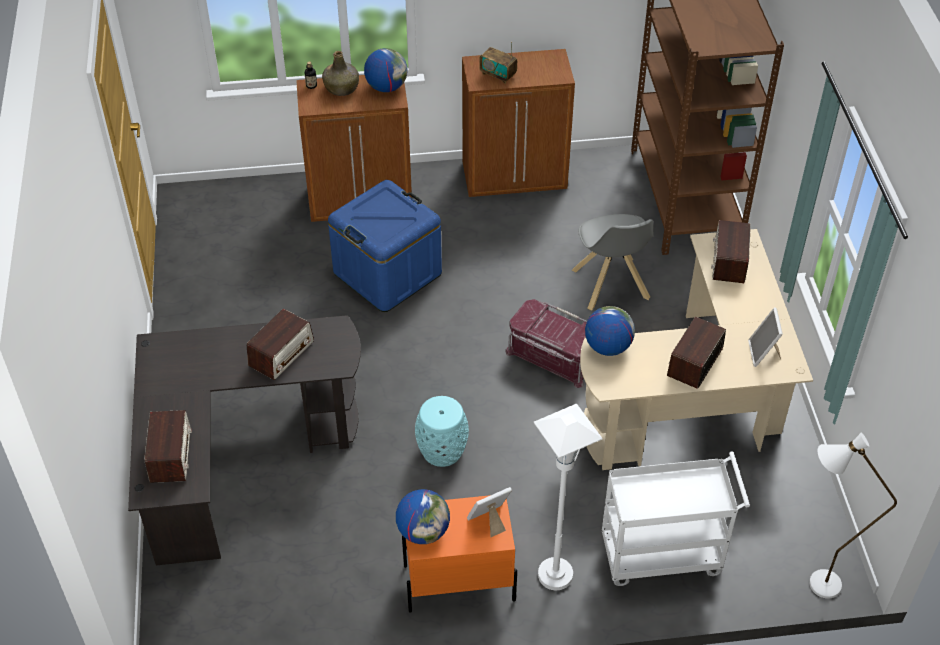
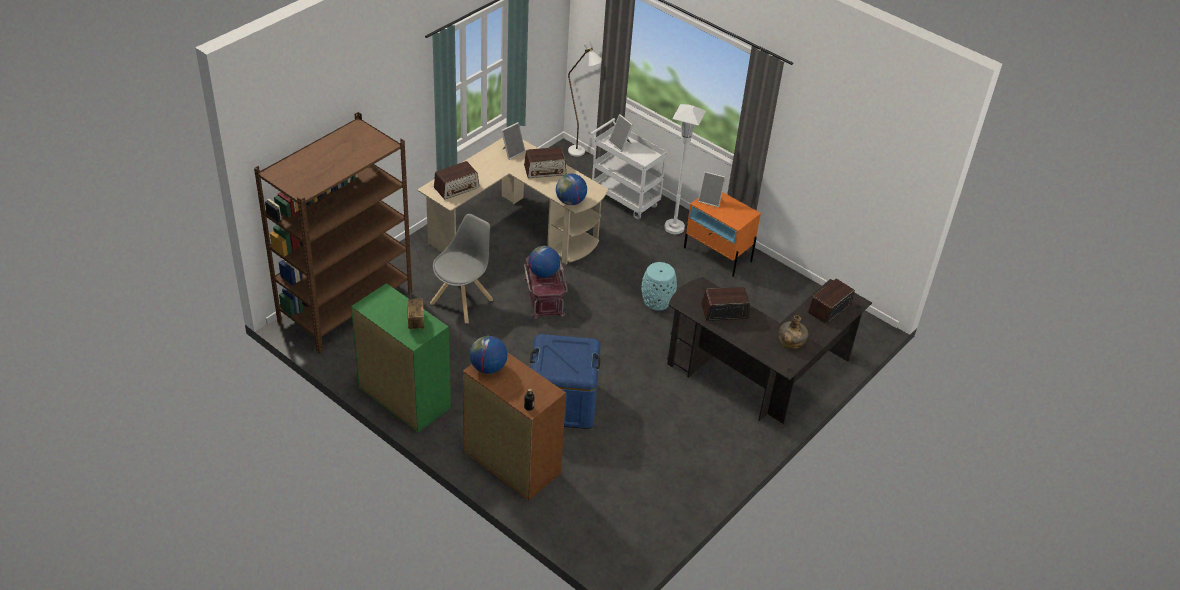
camera: 135 degrees left, 5 degrees down
green bottle [322,51,359,96] -> green bottle moved to [778,315,808,349]
globe [396,489,450,544] -> globe moved to [528,246,560,278]
brown cabinet [462,49,575,197] -> green cabinet [351,283,451,432]
none -> picture frame [609,114,633,152]

